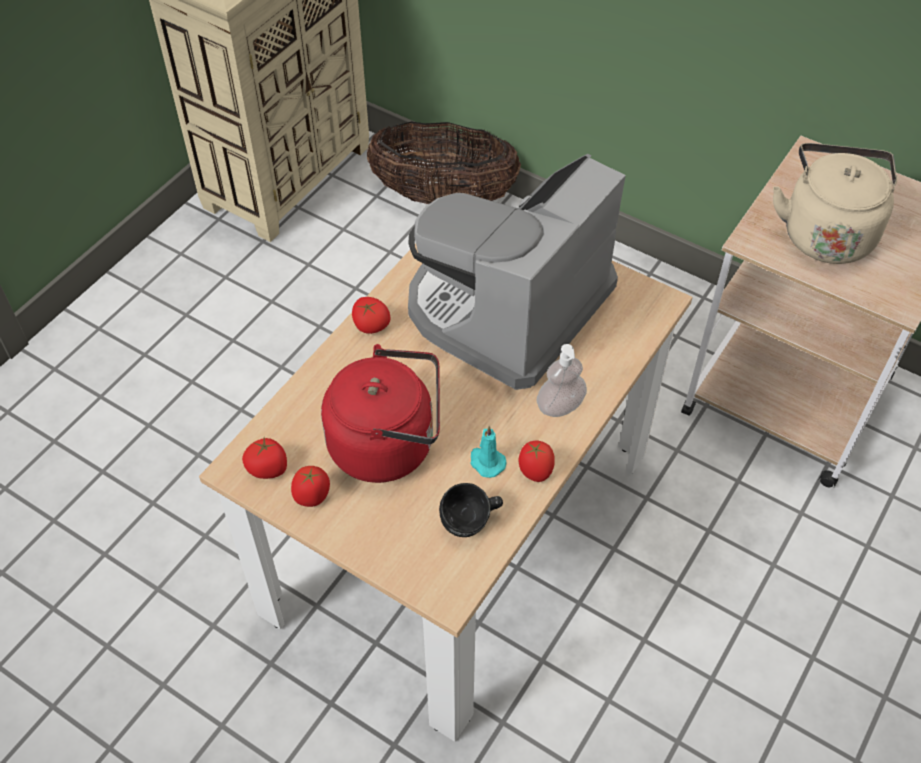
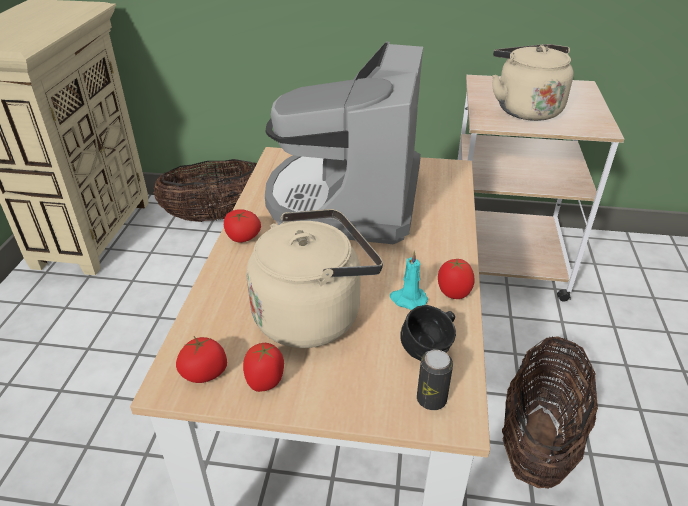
camera: 25 degrees left, 15 degrees down
red kettle [321,344,440,483] -> beige kettle [247,209,383,348]
soap dispenser [537,344,587,417] -> none
none -> can [417,350,453,410]
none -> basket [502,336,598,489]

